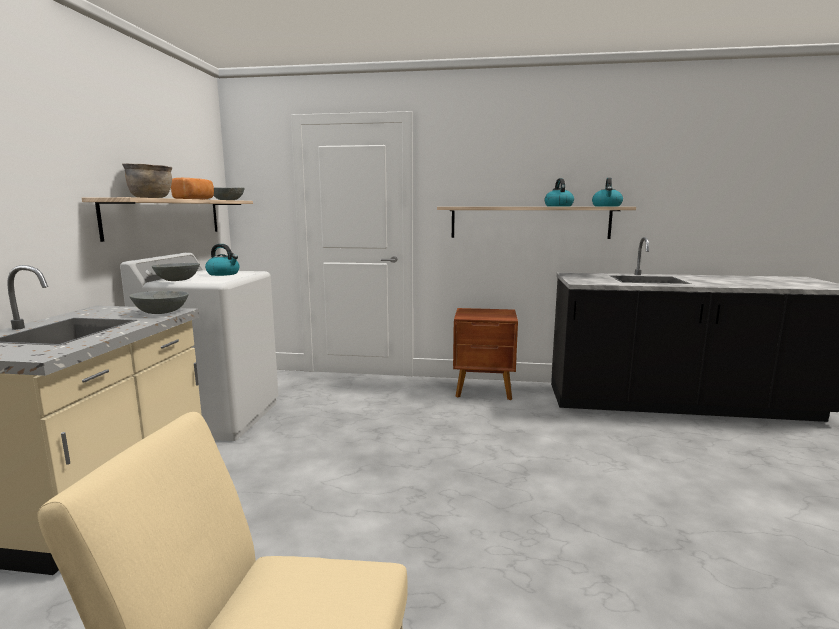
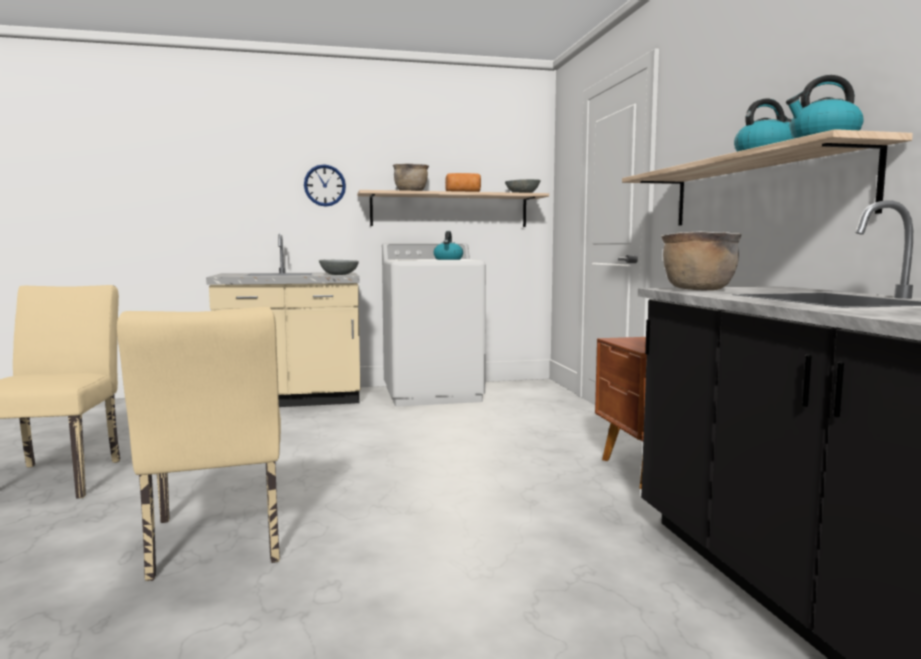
camera: 70 degrees right, 5 degrees down
grey bowl [152,263,200,281] -> none
none -> beige chair [117,307,281,581]
none -> wall clock [304,164,346,207]
none -> brown cooking pot [661,231,742,290]

